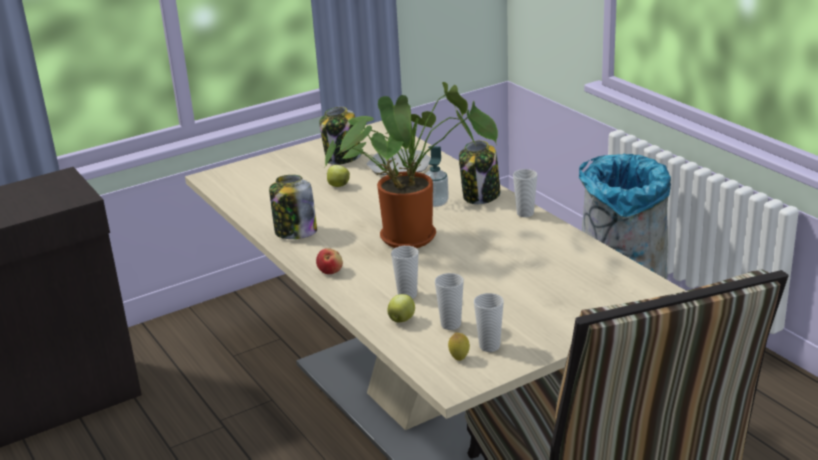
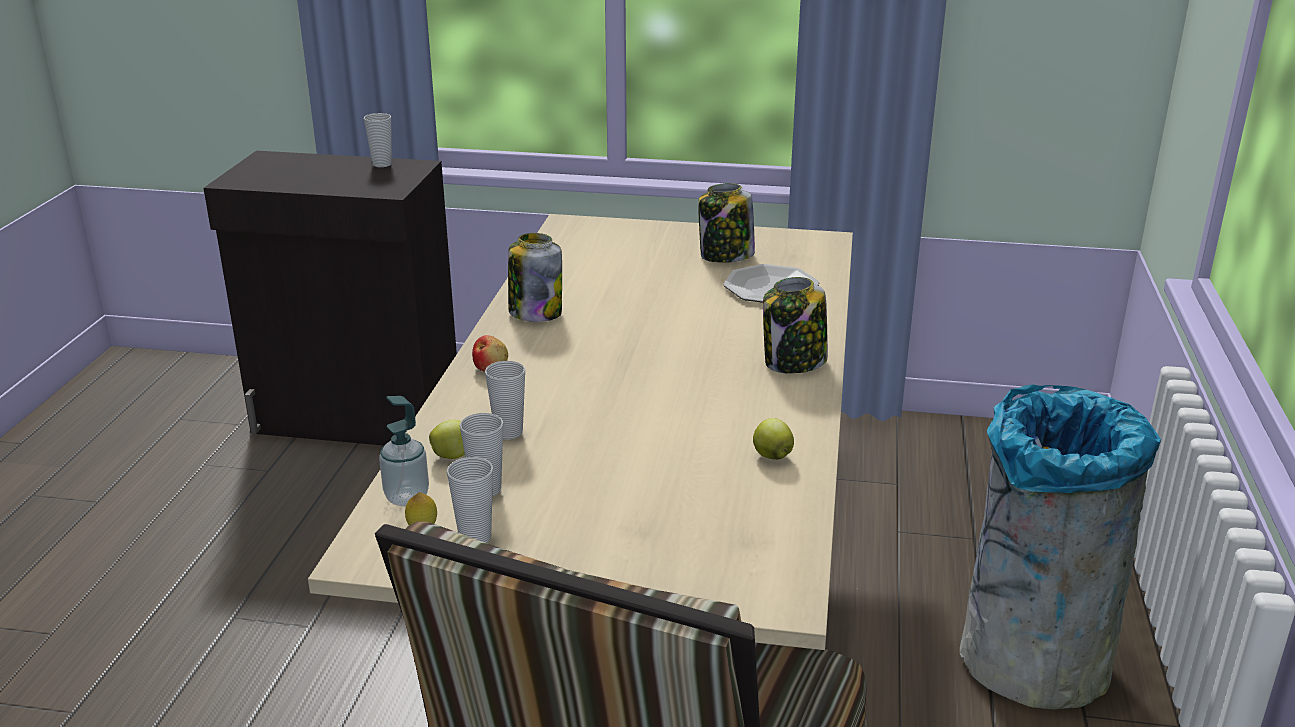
camera: 40 degrees right, 0 degrees up
potted plant [325,82,498,248] -> none
apple [327,165,350,187] -> apple moved to [753,418,794,460]
soap dispenser [425,146,449,207] -> soap dispenser moved to [379,396,429,506]
cup [513,169,537,217] -> cup moved to [364,113,392,167]

